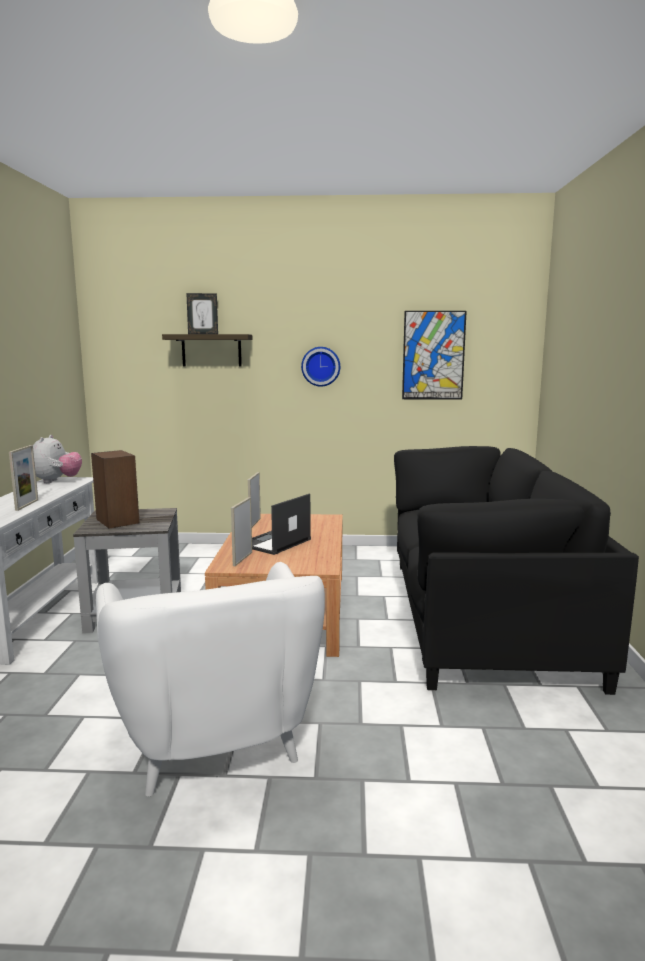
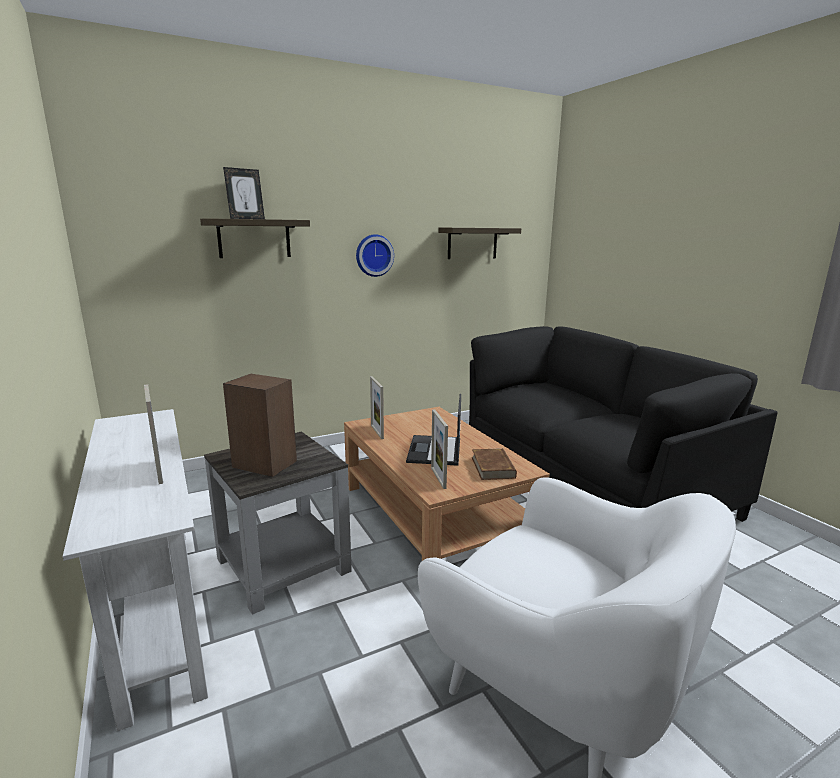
camera: 30 degrees left, 5 degrees up
plush toy [33,435,82,483] -> none
picture [402,311,467,400] -> shelf [438,228,521,259]
none -> brown book [472,448,517,480]

